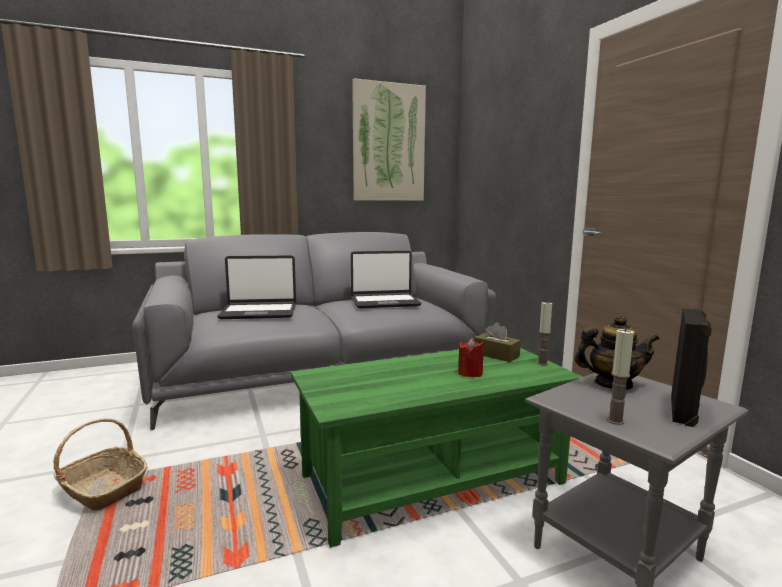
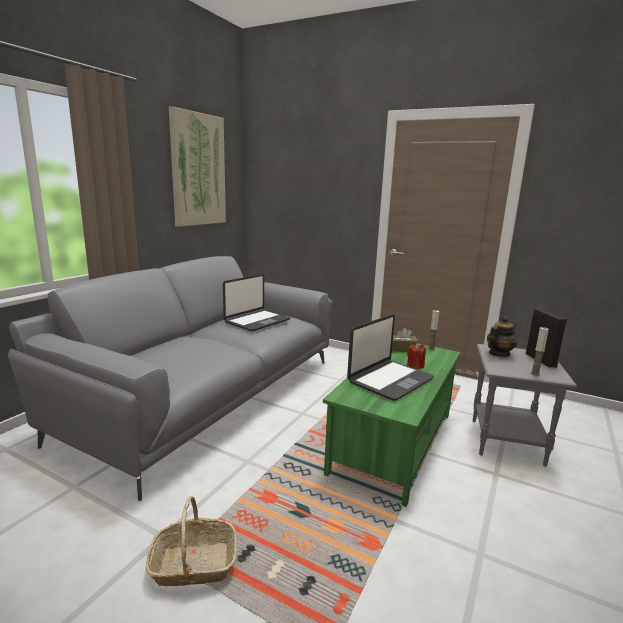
camera: 40 degrees left, 5 degrees up
laptop [217,256,296,319] -> laptop moved to [347,314,434,401]

